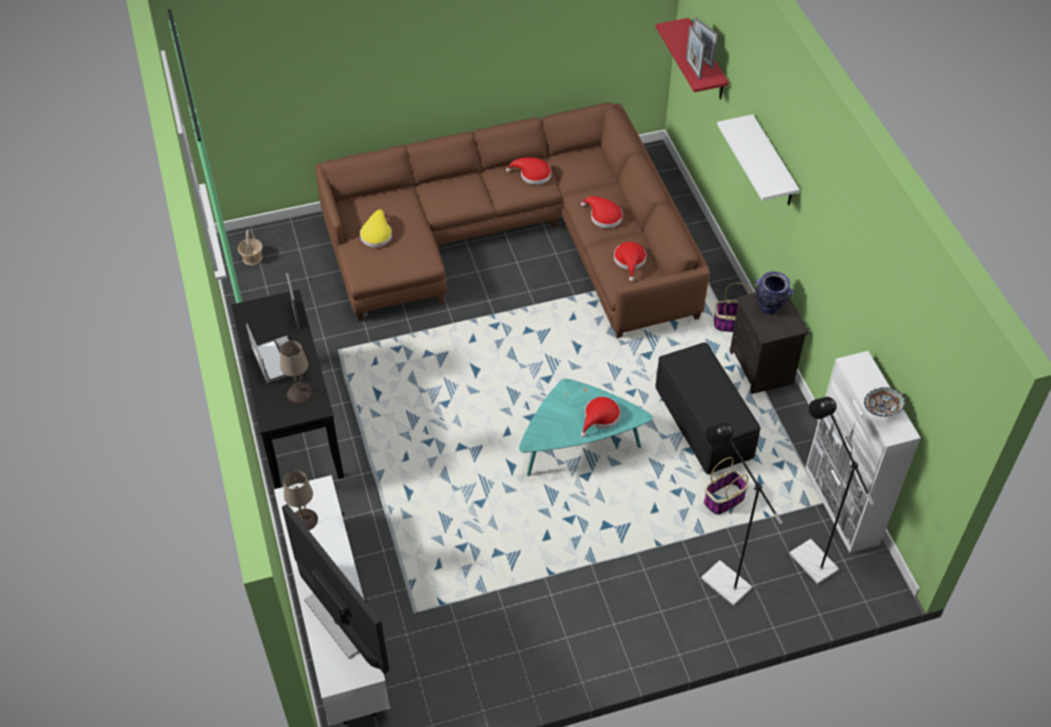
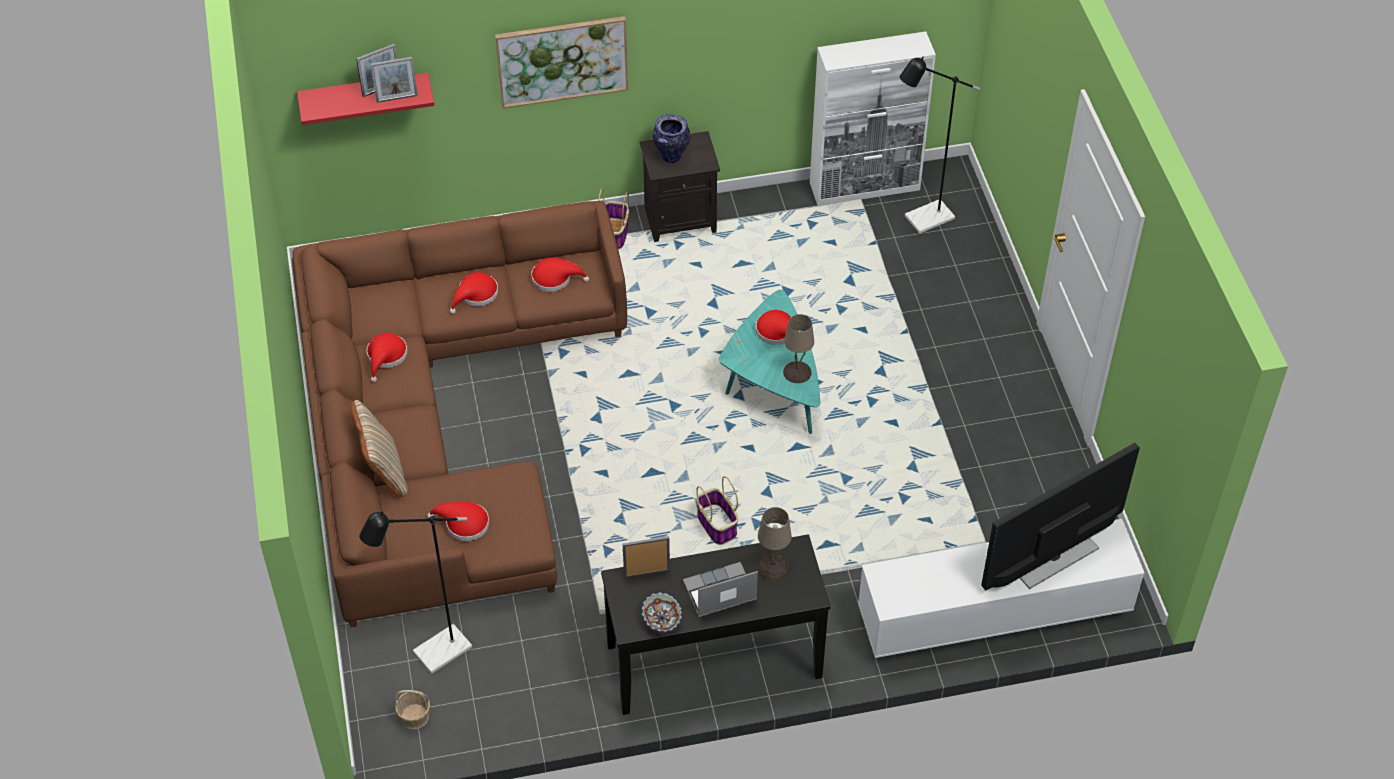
camera: 85 degrees left, 0 degrees up
beige table lamp [284,470,318,530] -> beige table lamp moved to [783,314,814,383]
yellow hat [360,209,392,247] -> red hat [427,502,489,541]
black ottoman [655,342,760,475] -> none
black floor lamp [701,422,782,606] -> black floor lamp moved to [359,511,472,674]
basket [704,457,749,515] -> basket moved to [696,476,739,545]
white shelf [717,114,800,205] -> picture [495,16,628,109]
bowl [864,387,905,417] -> bowl moved to [641,592,682,633]
none -> beige pillow [351,400,408,497]

